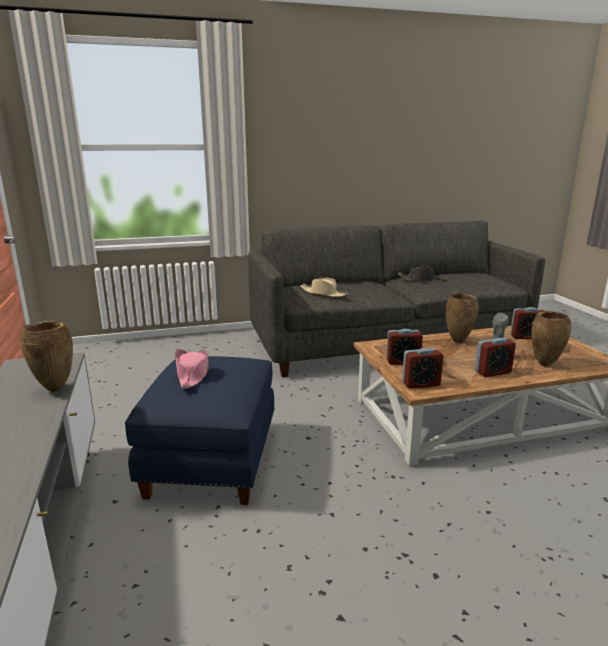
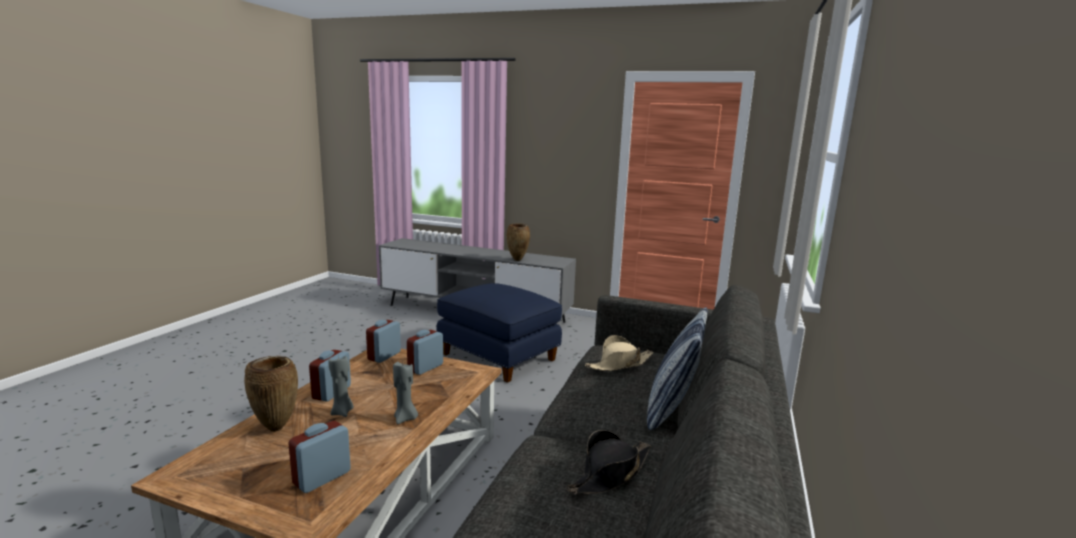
camera: 125 degrees right, 5 degrees down
pink hat [175,350,209,389] -> none
brown vase [446,293,479,343] -> grey candle [393,362,418,424]
none -> pillow [647,307,708,430]

